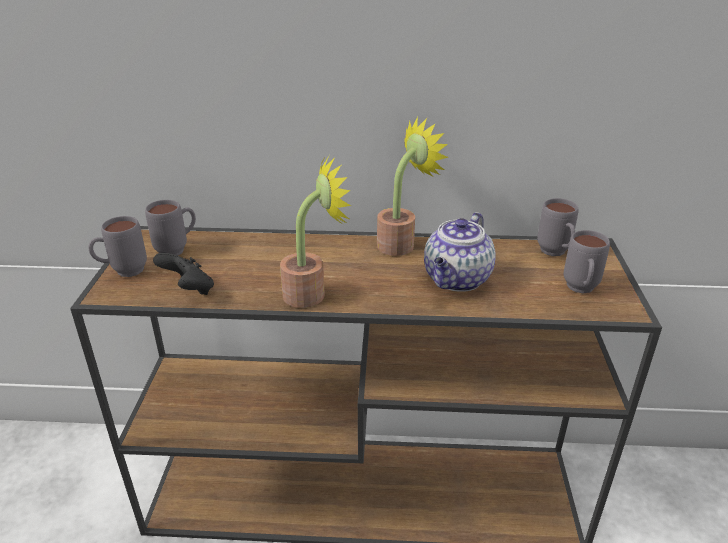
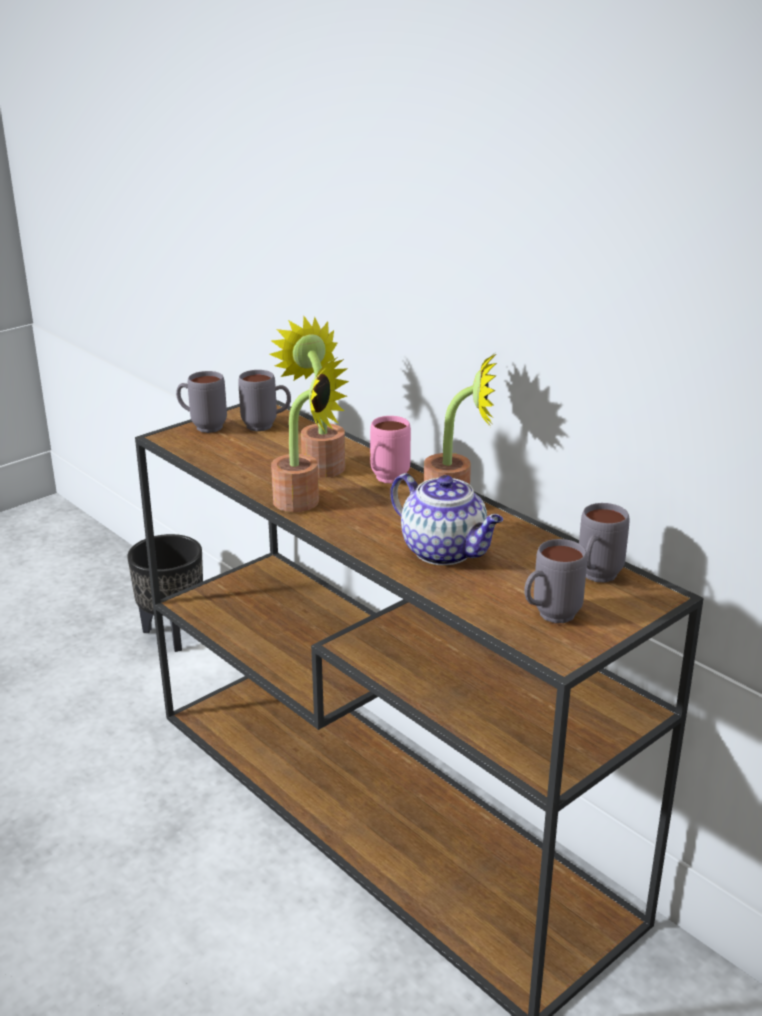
camera: 45 degrees right, 5 degrees down
black game controller [153,253,214,295] -> none
teapot [424,212,496,292] -> teapot turned 120 degrees counterclockwise [390,473,503,565]
none -> black planter [127,534,203,652]
none -> potted plant [270,316,345,478]
none -> pink mug [370,416,411,484]

